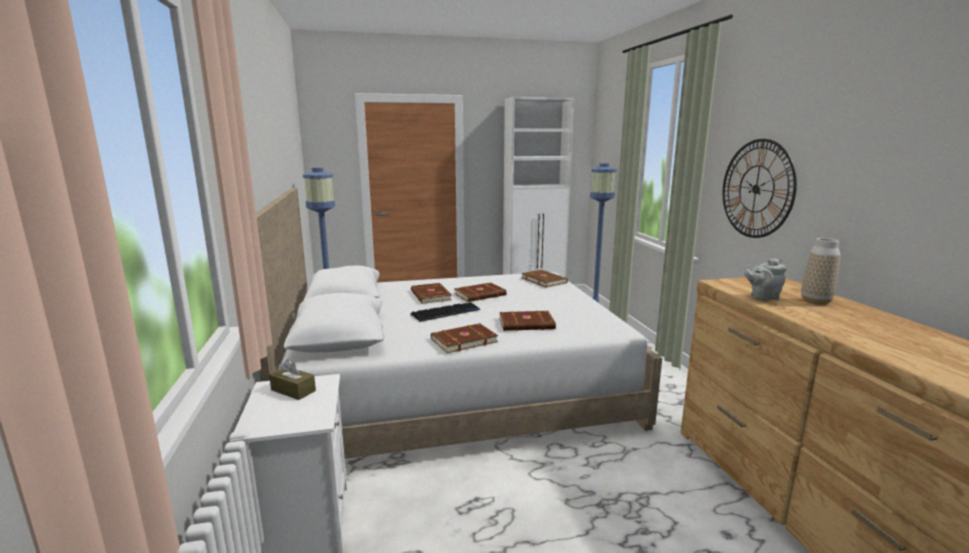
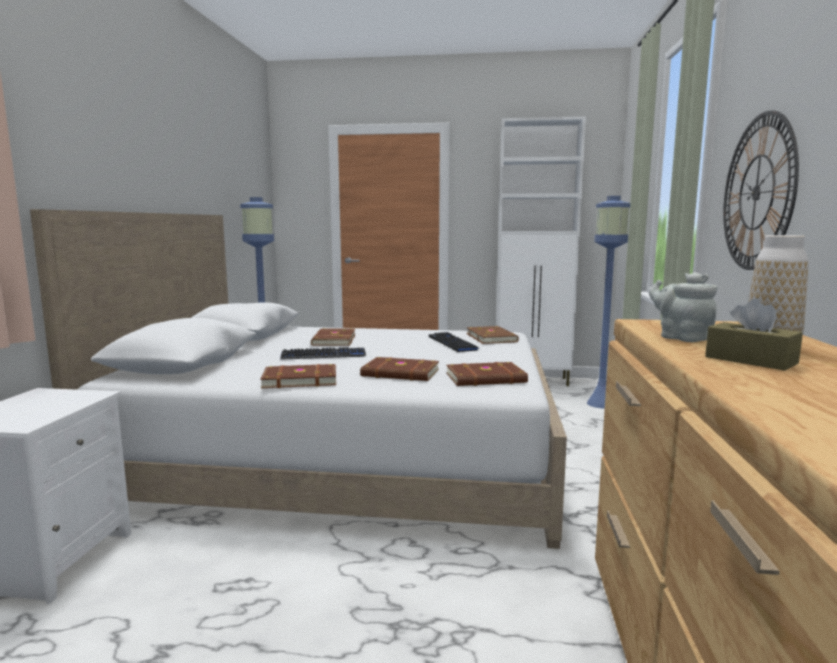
camera: 20 degrees right, 5 degrees down
brown tissue box [269,359,316,400] -> brown tissue box moved to [705,298,803,370]
brown book [454,283,507,302] -> brown book moved to [446,362,528,386]
grey teapot [744,258,787,300] -> grey teapot turned 45 degrees clockwise [649,272,717,342]
none -> keyboard [429,332,481,352]

